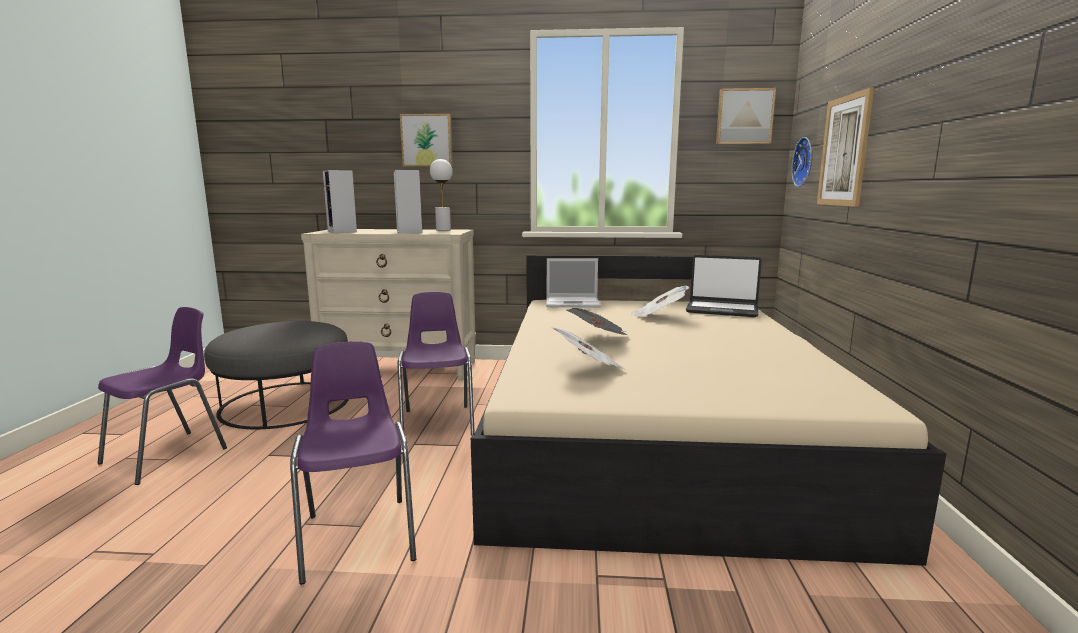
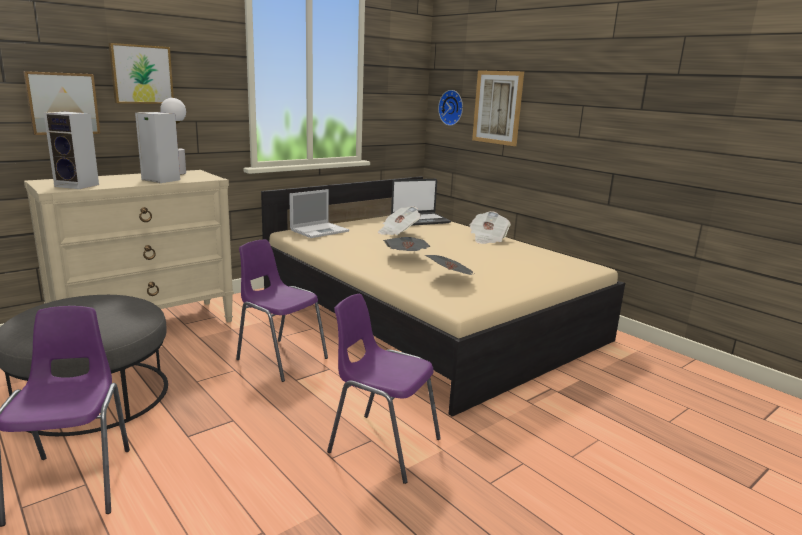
camera: 45 degrees left, 5 degrees up
picture [716,88,776,144] -> picture moved to [23,71,100,135]
none -> newspaper [469,211,511,244]

